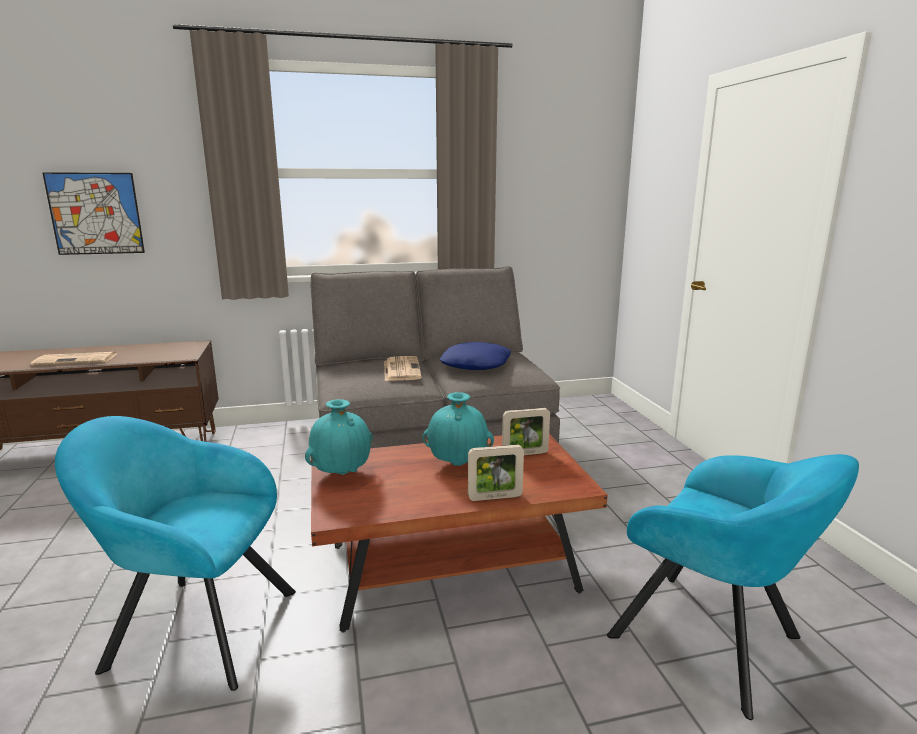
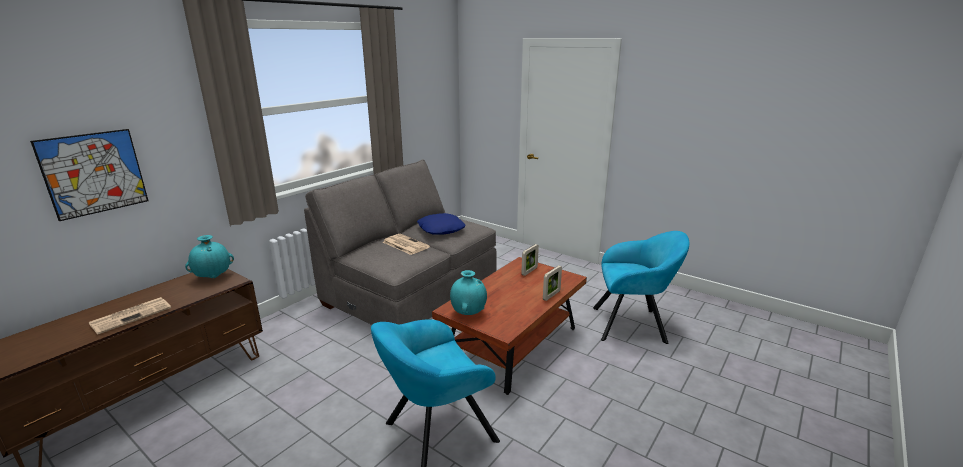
camera: 40 degrees left, 5 degrees up
turquoise vase [422,392,494,466] -> turquoise vase moved to [185,235,234,278]

